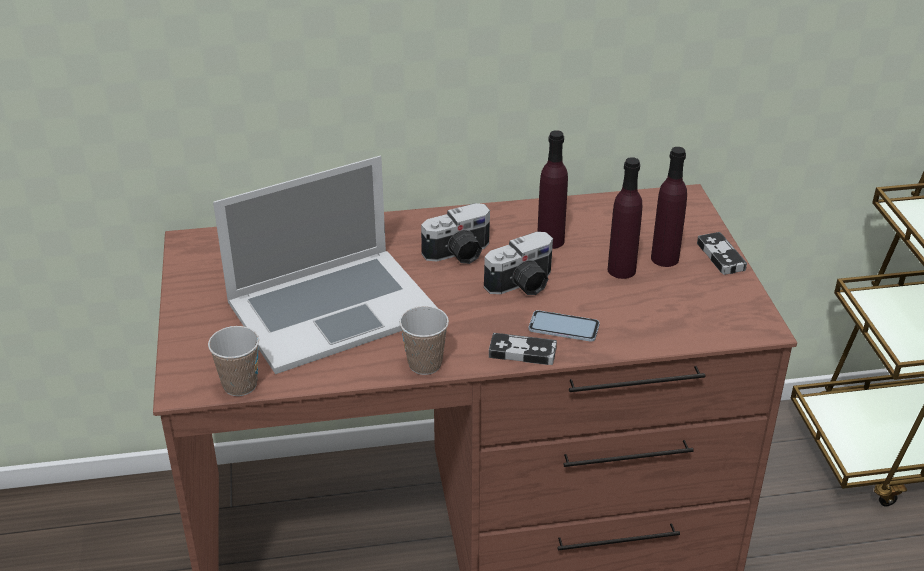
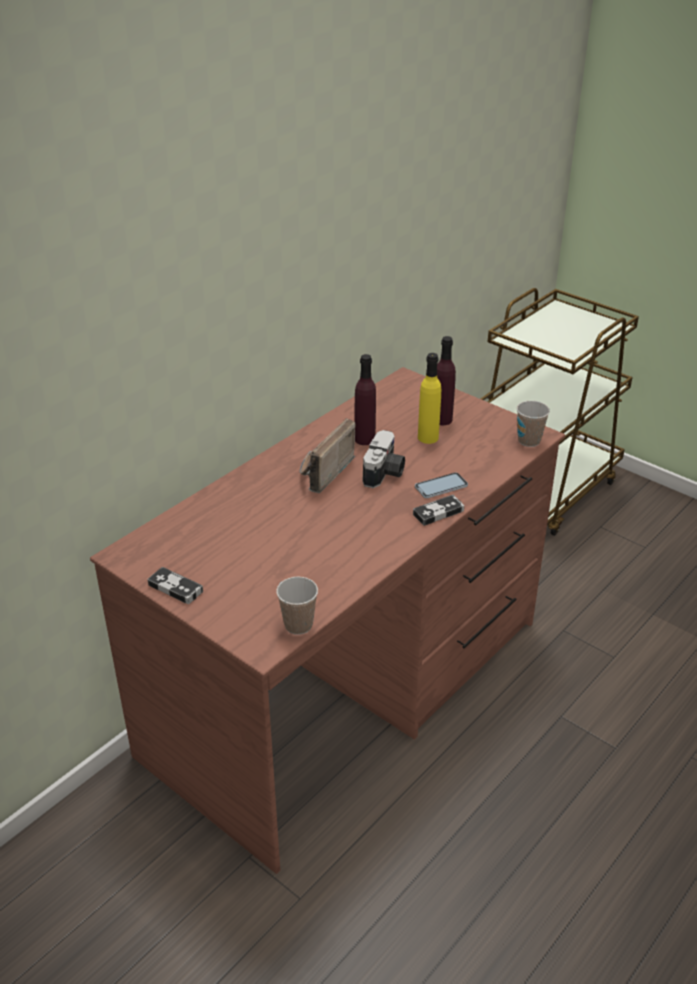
camera: 40 degrees left, 0 degrees up
laptop [213,156,437,374] -> none
cup [399,306,449,375] -> cup moved to [517,401,550,447]
camera [421,203,490,264] -> radio [300,418,356,493]
purple bottle [608,157,642,279] -> yellow bottle [418,353,441,444]
game controller [697,232,747,275] -> game controller moved to [148,567,203,604]

